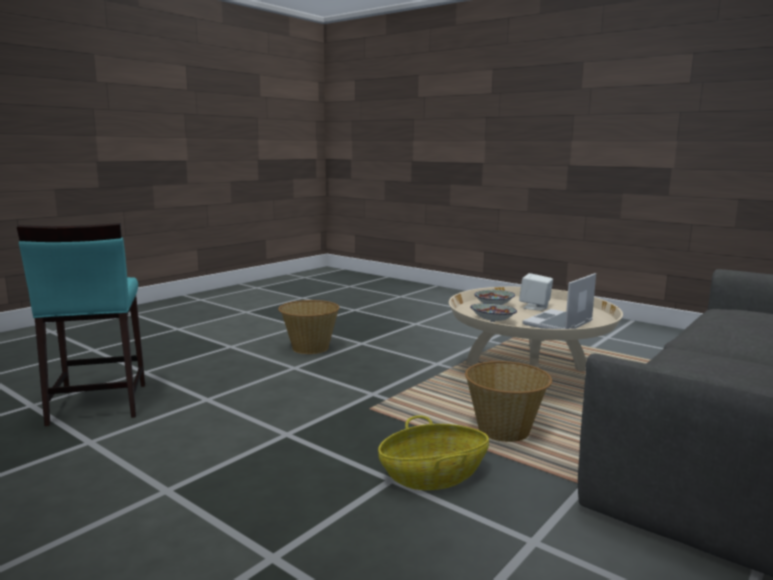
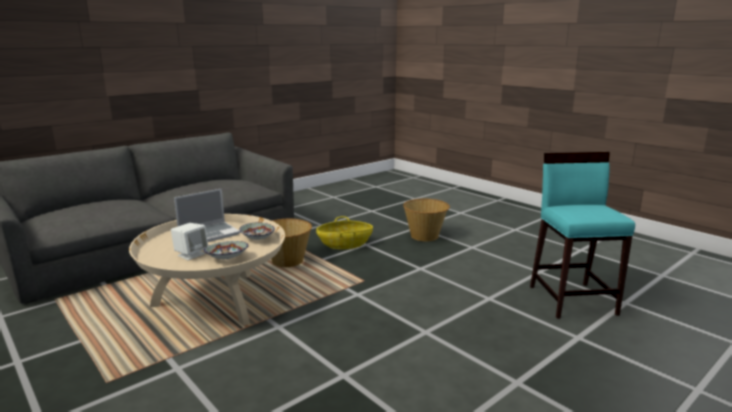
camera: 170 degrees left, 5 degrees up
basket [278,300,339,354] -> basket moved to [403,199,450,241]

